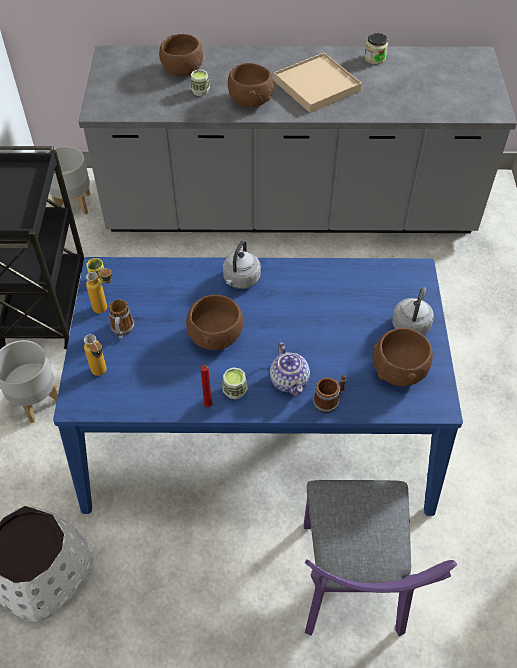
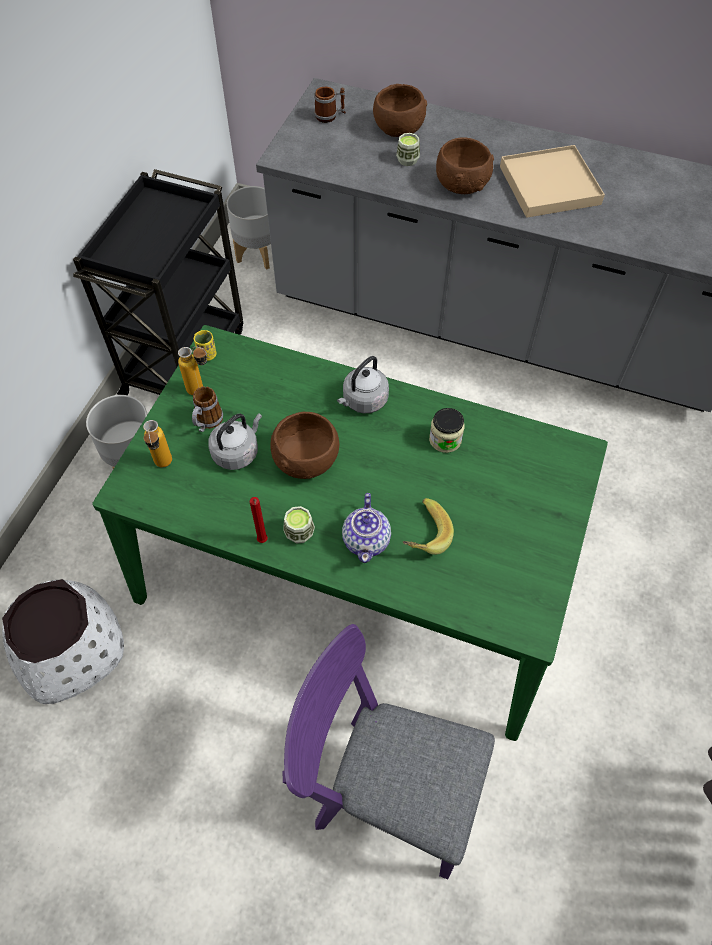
camera: 20 degrees right, 5 degrees up
blue dining table [53,257,463,516] -> green dining table [92,325,608,741]
purple chair [304,480,457,636] -> purple chair turned 90 degrees clockwise [282,624,495,879]
mug [313,375,346,413] -> mug moved to [314,87,346,123]
jar [365,33,388,64] -> jar moved to [429,408,465,453]
brown bowl [372,328,433,386] -> none
grey kettle [392,287,434,335] -> grey kettle moved to [208,413,262,470]
none -> banana [403,498,454,555]

